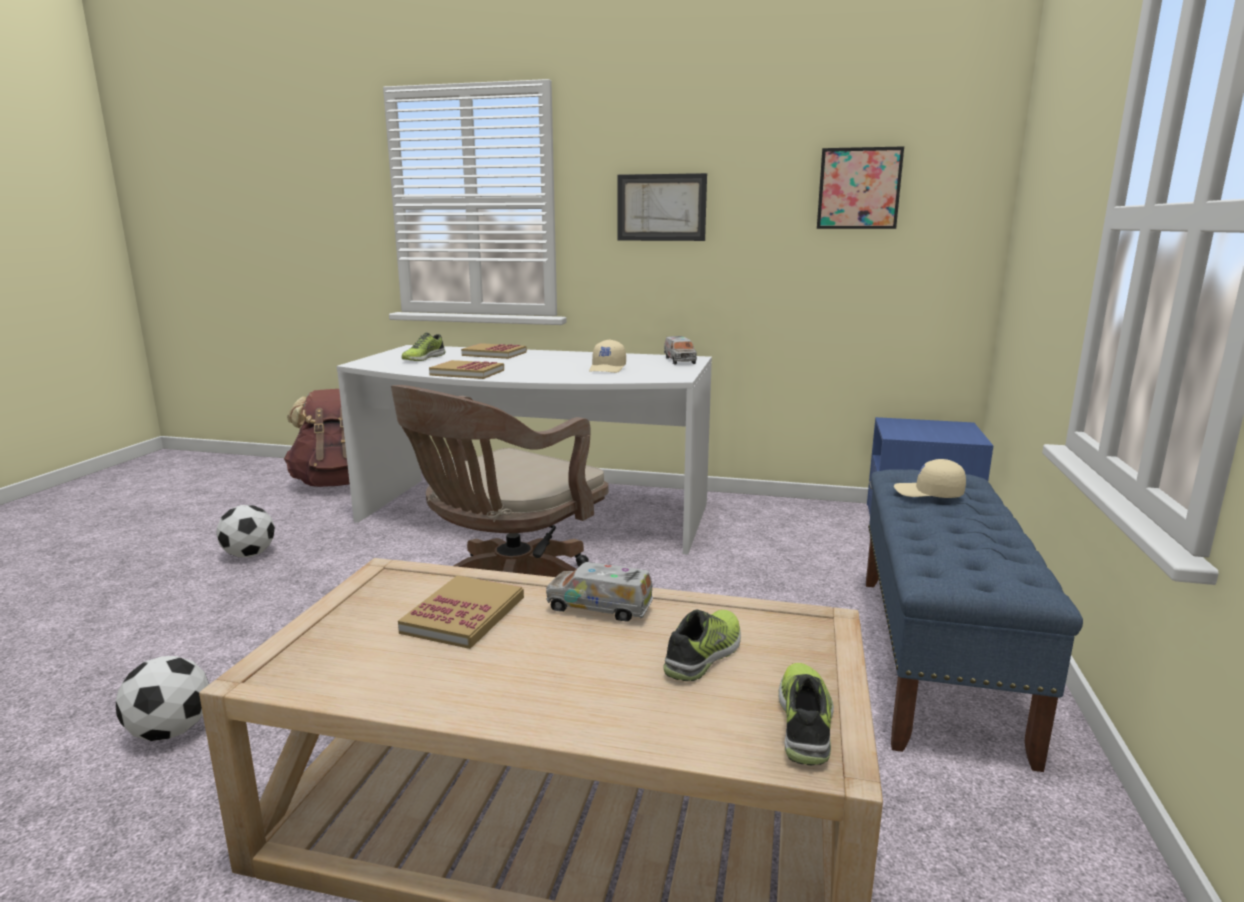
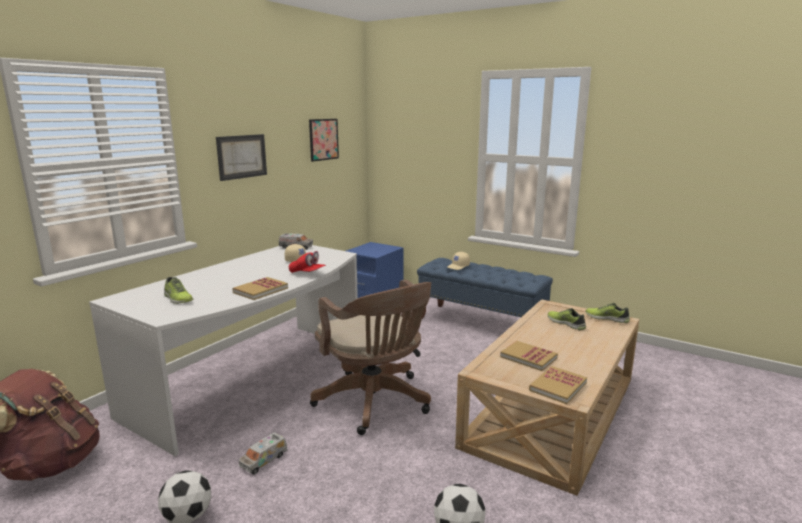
camera: 70 degrees left, 0 degrees up
book [461,343,527,359] -> book moved to [529,366,587,404]
toy truck [546,562,653,621] -> toy truck moved to [238,432,288,475]
none -> red cap [289,251,326,273]

